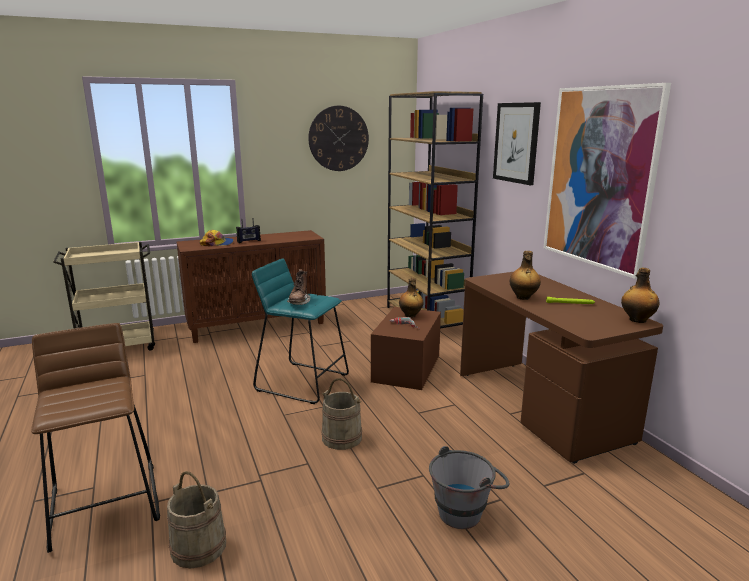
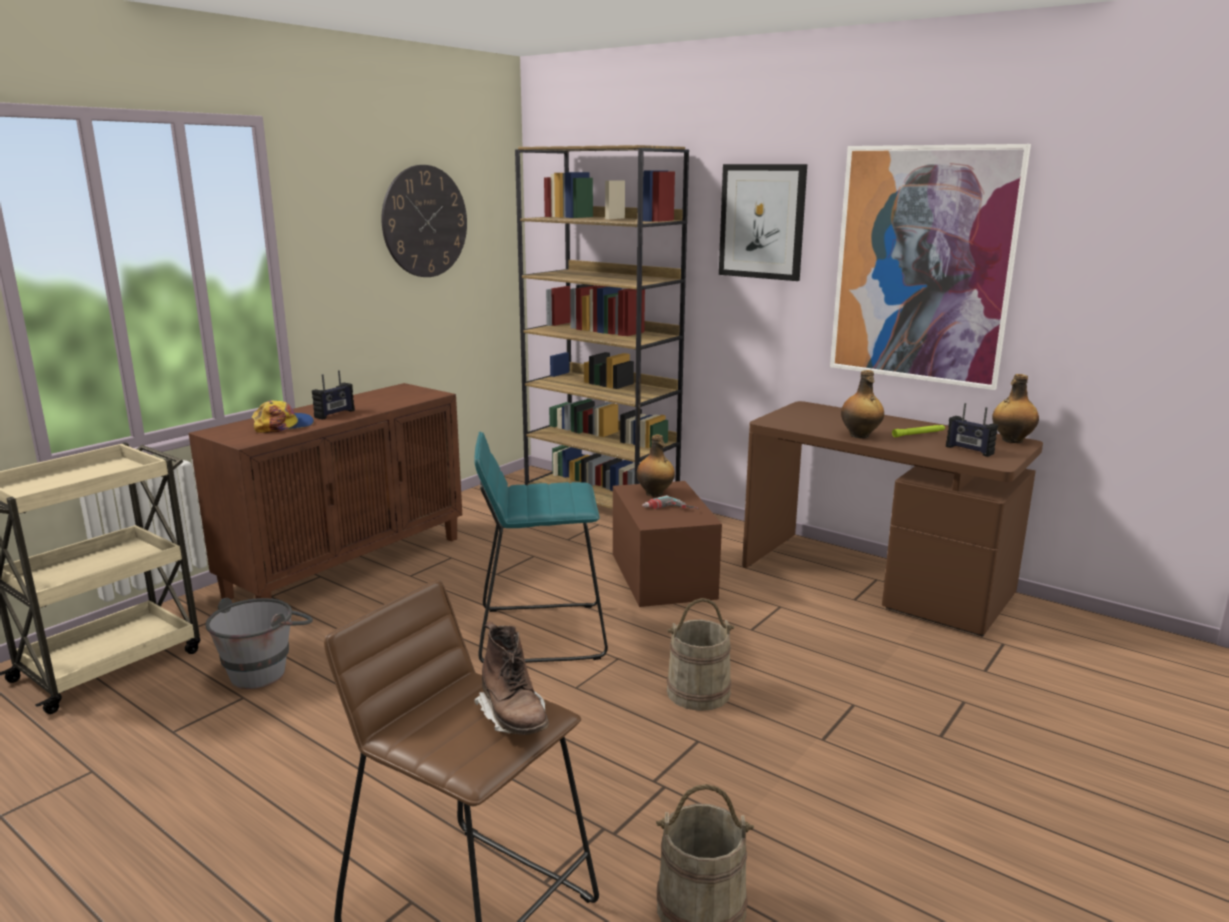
camera: 30 degrees left, 0 degrees up
brown boot [287,269,310,305] -> brown boot moved to [474,622,549,735]
grey bucket [429,446,510,529] -> grey bucket moved to [205,598,313,689]
none -> radio [946,403,998,457]

